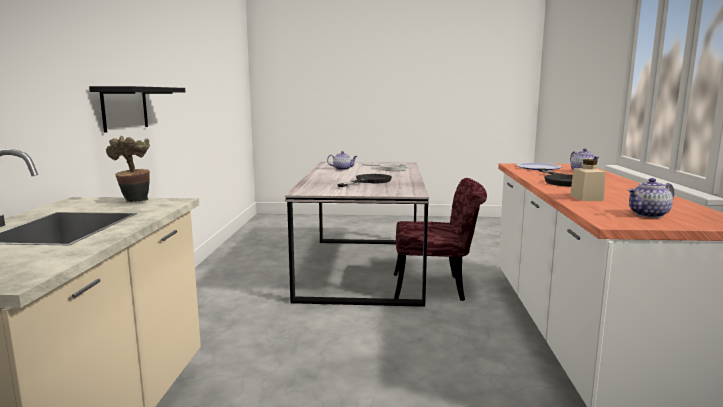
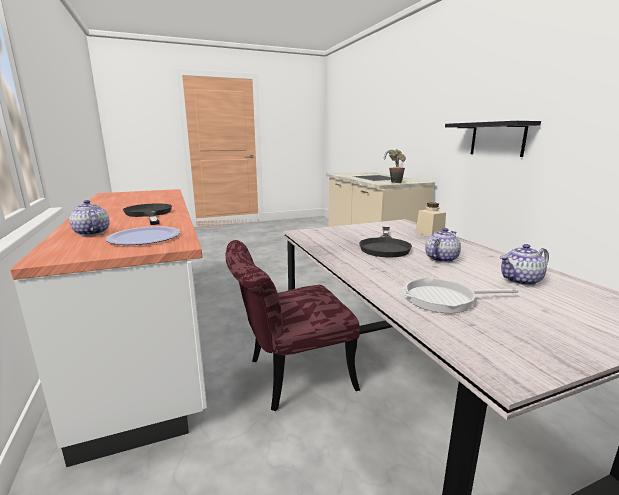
camera: 155 degrees right, 5 degrees up
beige jar [570,159,605,201] -> beige jar moved to [416,202,446,237]
teapot [628,178,674,218] -> teapot moved to [425,228,461,263]

